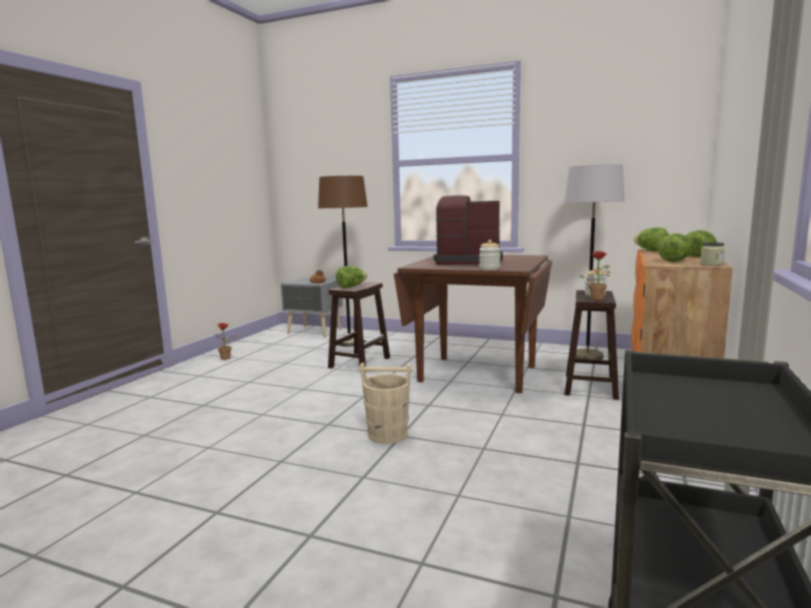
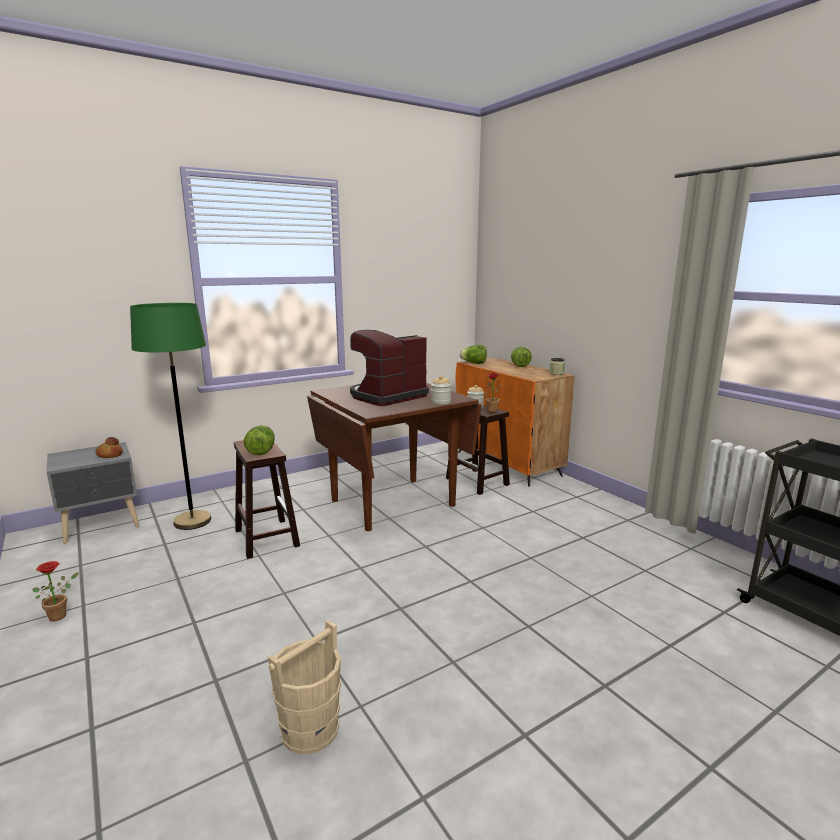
camera: 55 degrees left, 5 degrees up
brown floor lamp [318,176,368,347] -> green floor lamp [130,303,211,530]
beige bucket [359,363,412,444] -> beige bucket moved to [268,620,341,755]
grey floor lamp [565,164,625,360] -> none
lettuce [657,233,693,262] -> none

